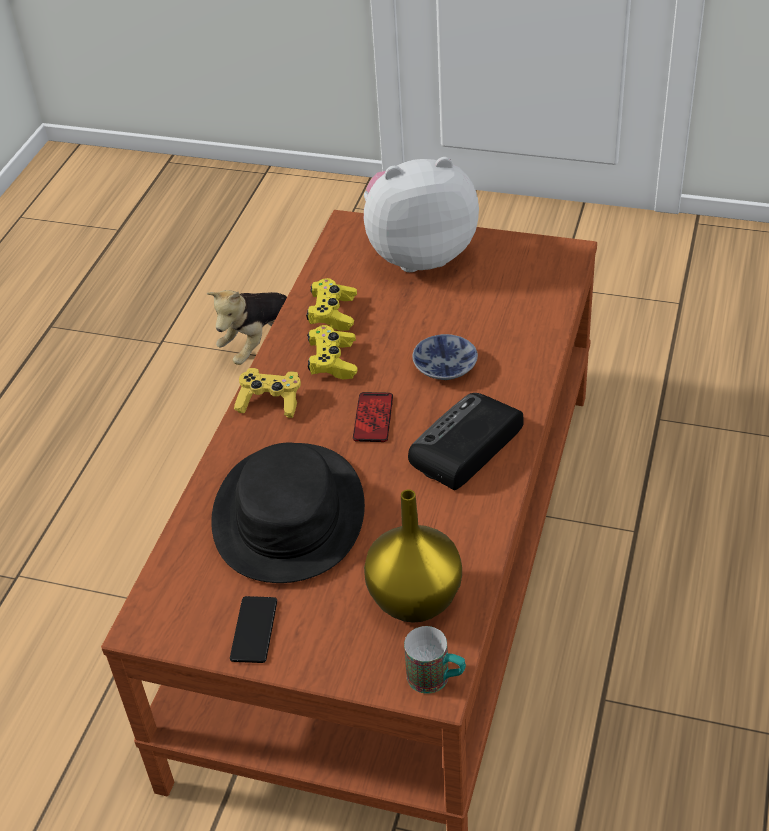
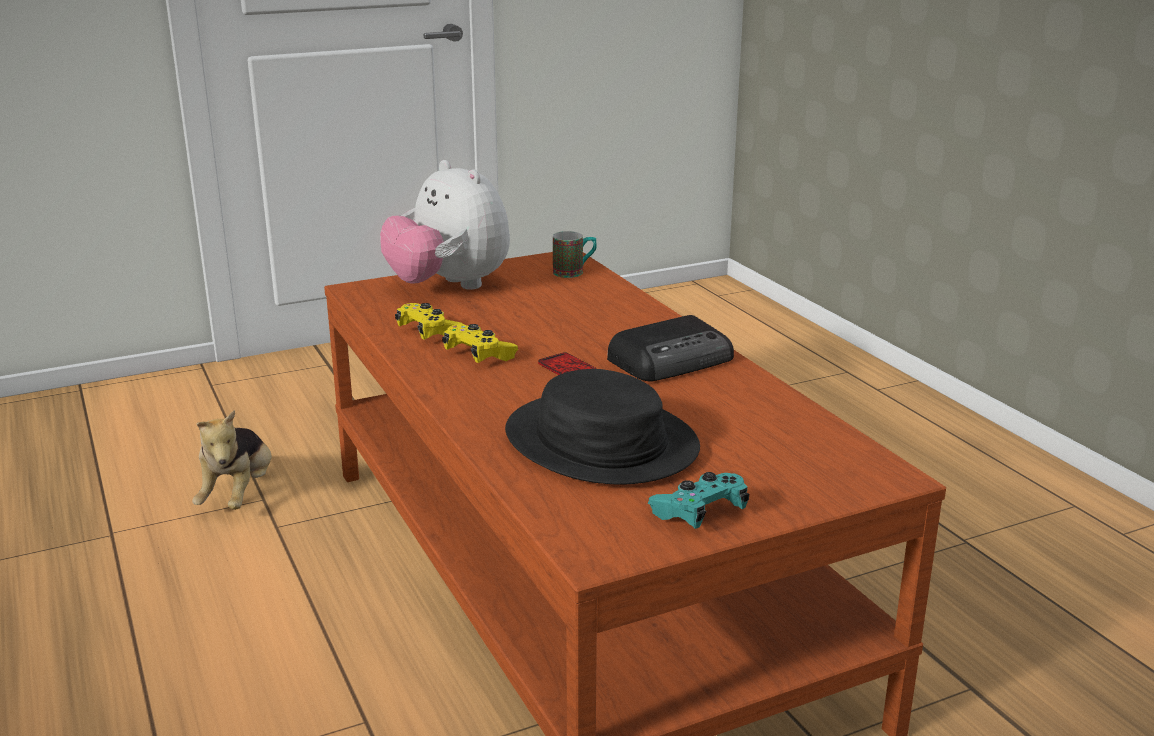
camera: 45 degrees left, 20 degrees down
phone [230,596,277,663] -> turquoise game controller [648,472,749,529]
yellow game controller [234,368,301,418] -> none
plush toy [364,157,479,272] -> plush toy turned 75 degrees counterclockwise [380,160,510,290]
yellow vase [364,489,462,623] -> none
mug [404,626,466,694] -> mug moved to [553,231,597,278]
radio [408,393,523,490] -> radio turned 120 degrees counterclockwise [607,315,734,381]
bowl [413,334,478,380] -> none

